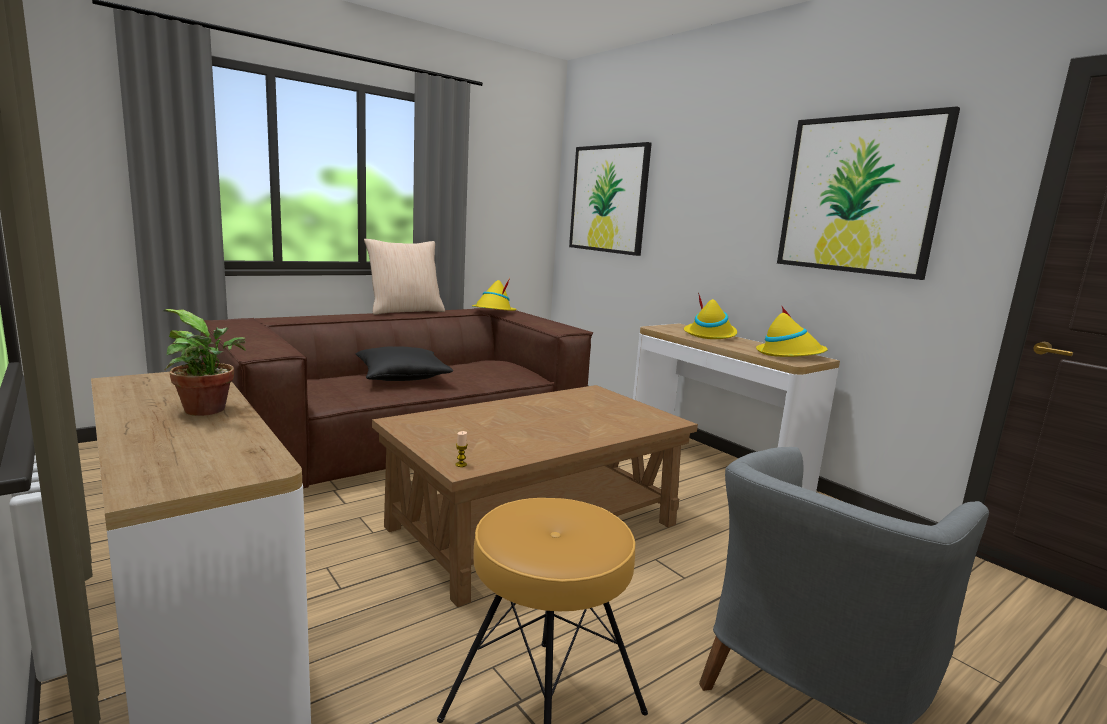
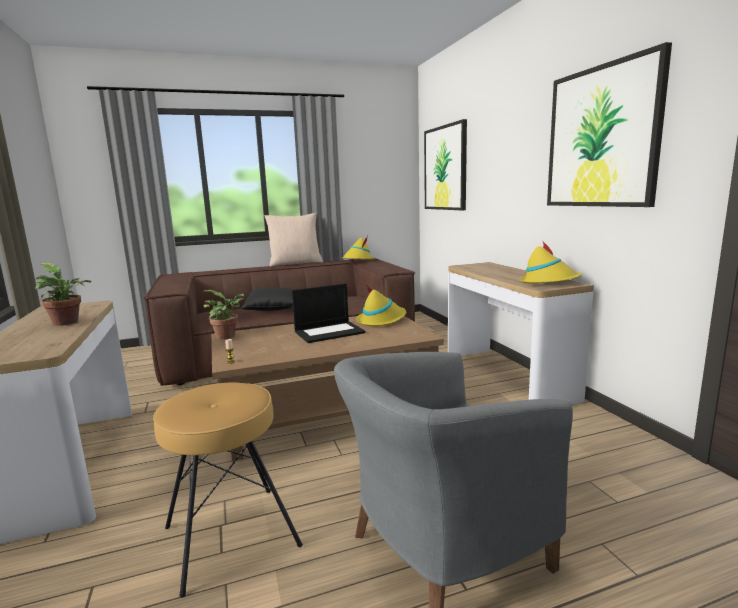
camera: 20 degrees right, 0 degrees up
yellow hat [684,293,737,339] -> yellow hat moved to [356,285,406,326]
none -> potted plant [202,290,244,339]
none -> laptop [292,283,366,343]

